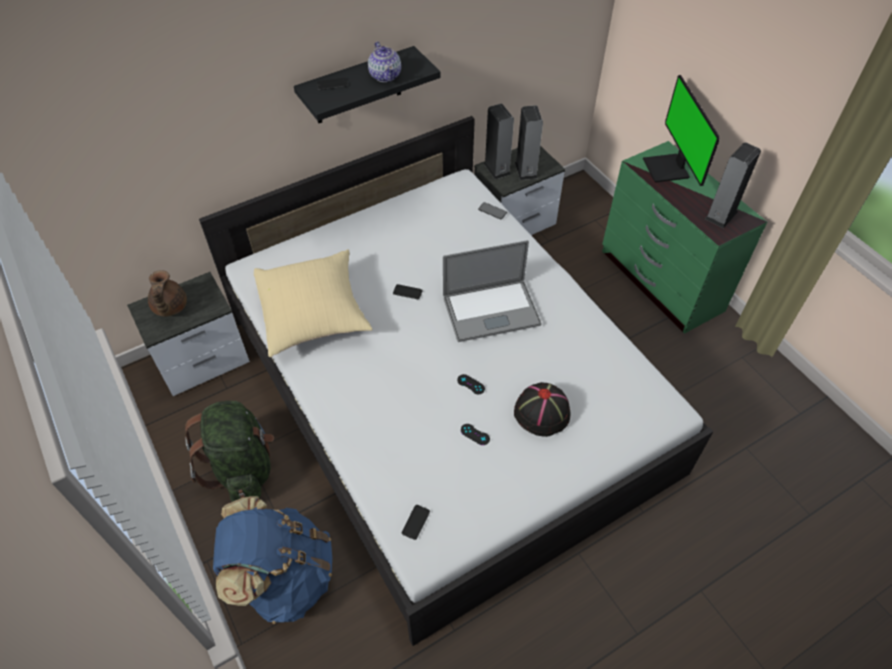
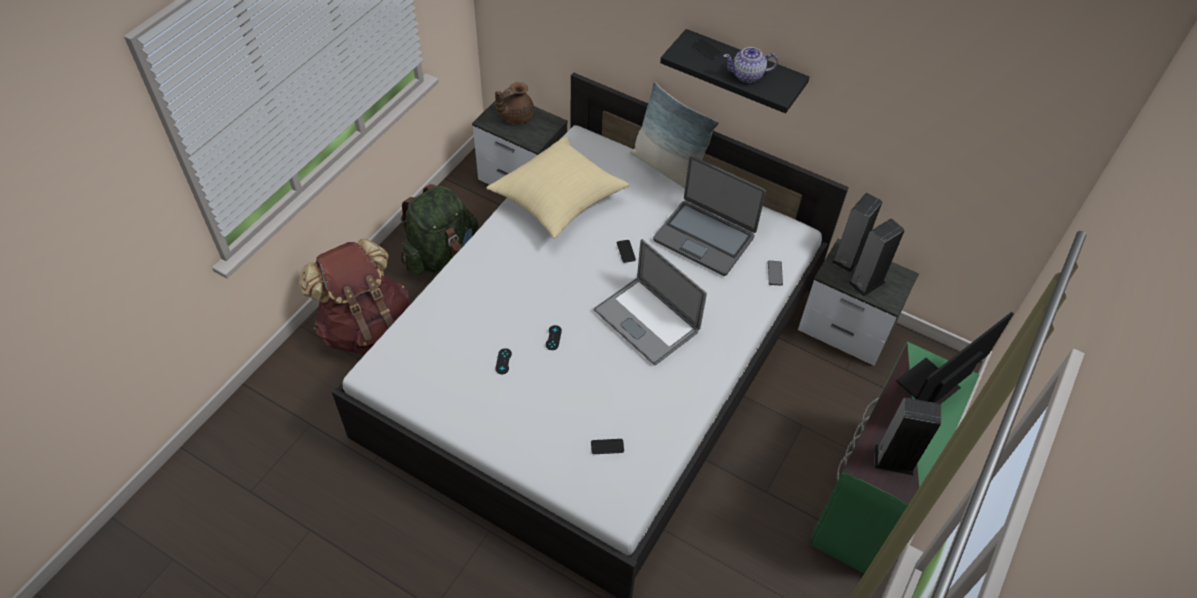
camera: 60 degrees right, 0 degrees up
blue backpack [213,496,332,624] -> brown backpack [299,239,410,355]
teapot [368,42,401,82] -> teapot turned 45 degrees clockwise [723,47,778,83]
phone [402,505,430,540] -> phone moved to [591,439,624,454]
black hat [514,382,570,437] -> none
none -> pillow [630,82,719,189]
none -> laptop [653,156,766,276]

